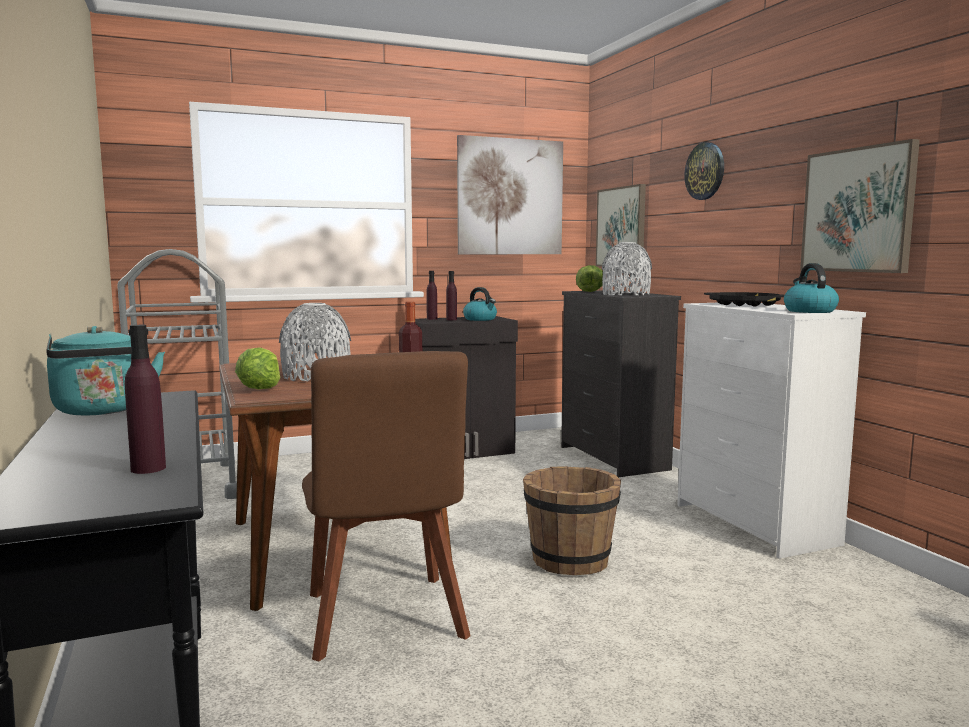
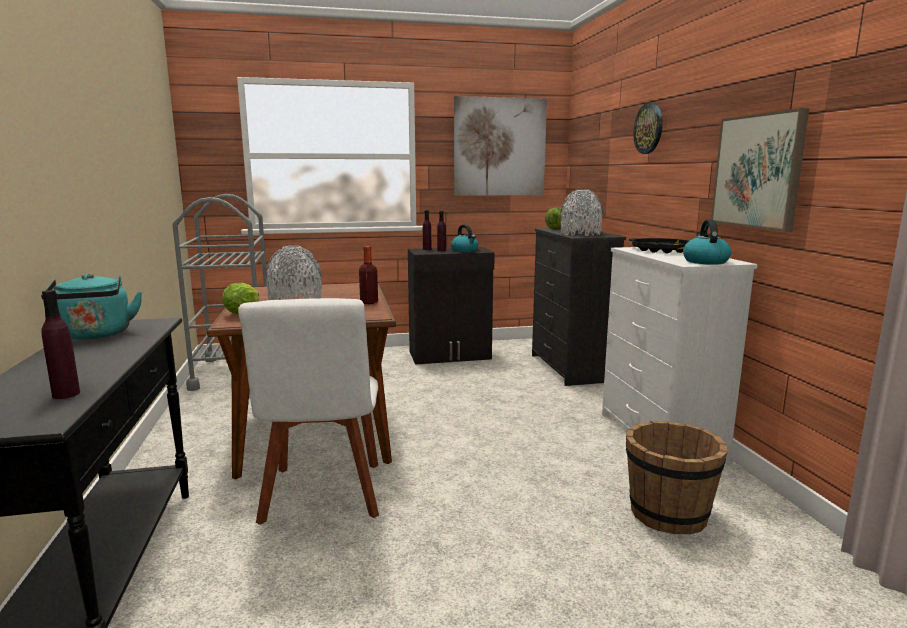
camera: 10 degrees right, 5 degrees up
brown chair [302,351,471,662] -> white chair [238,298,379,525]
brown bucket [523,466,621,575] -> brown bucket moved to [626,421,727,535]
picture [596,184,646,266] -> none

